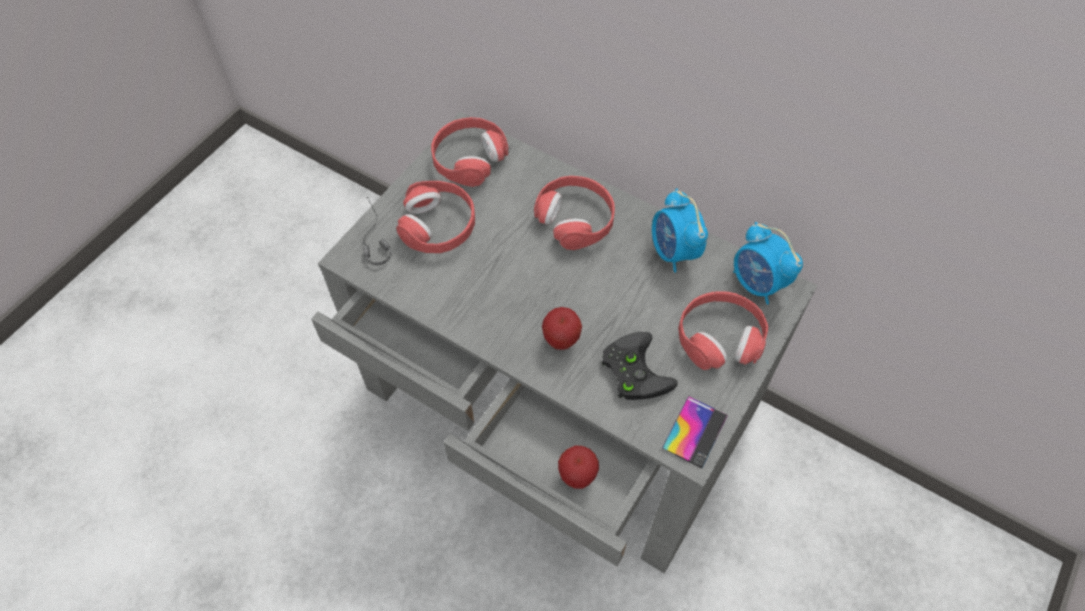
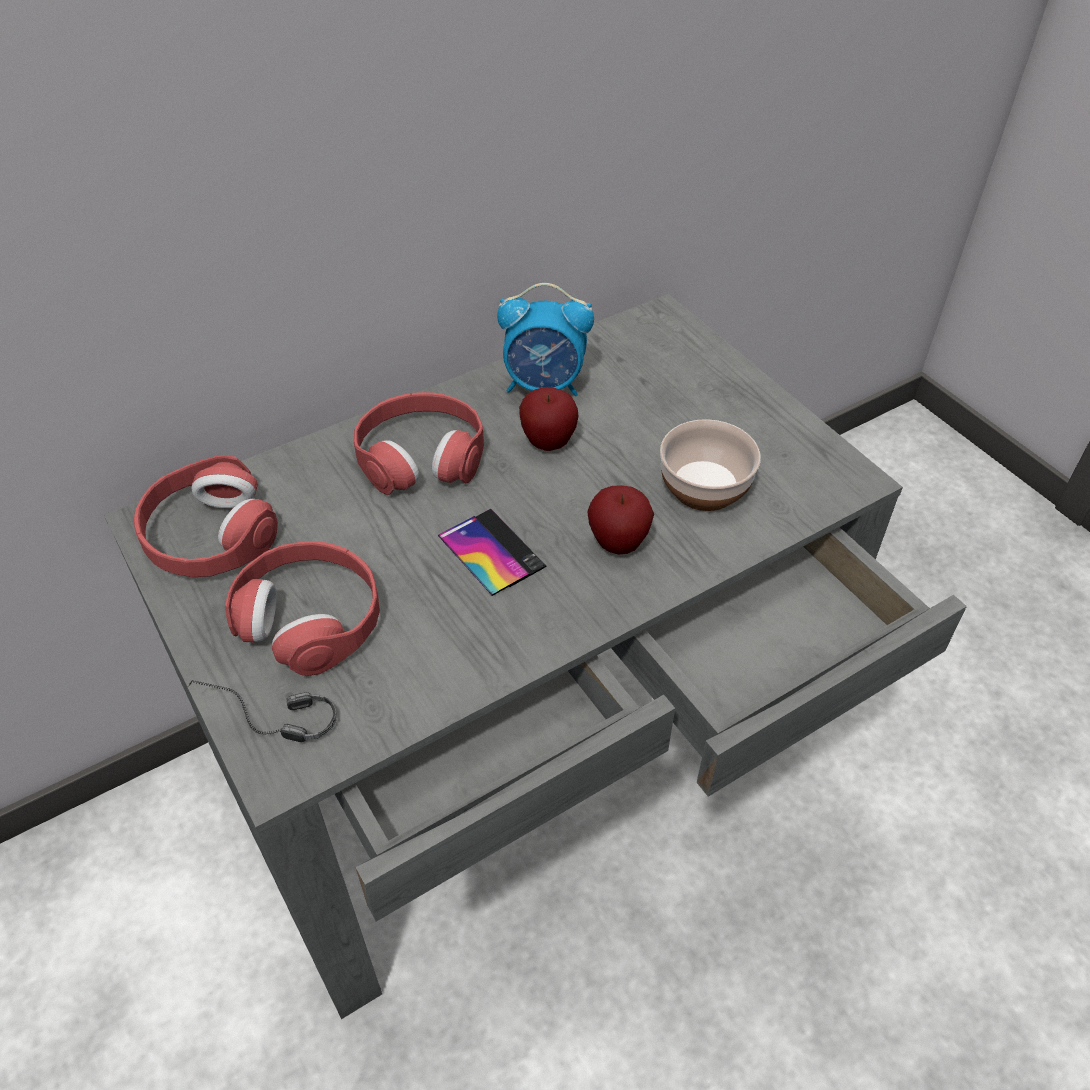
camera: 65 degrees left, 10 degrees down
apple [558,446,599,489] -> apple moved to [519,387,578,451]
black game controller [602,332,678,400] -> bowl [660,419,761,511]
phone [662,396,728,469] -> phone moved to [438,509,546,596]
red headphones [678,291,768,370] -> none
alarm clock [733,222,803,305] -> none

